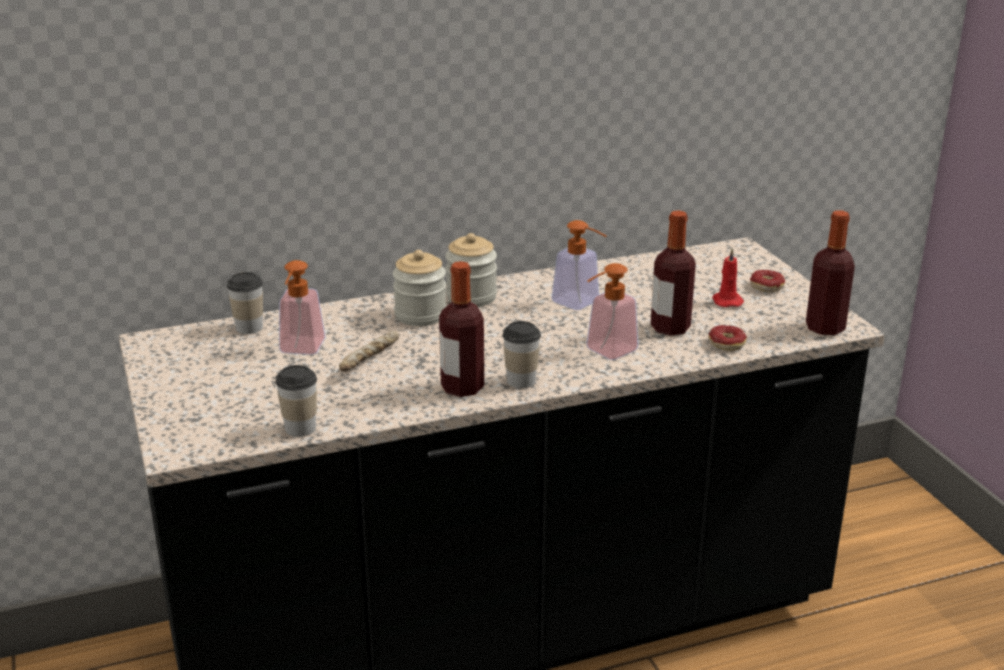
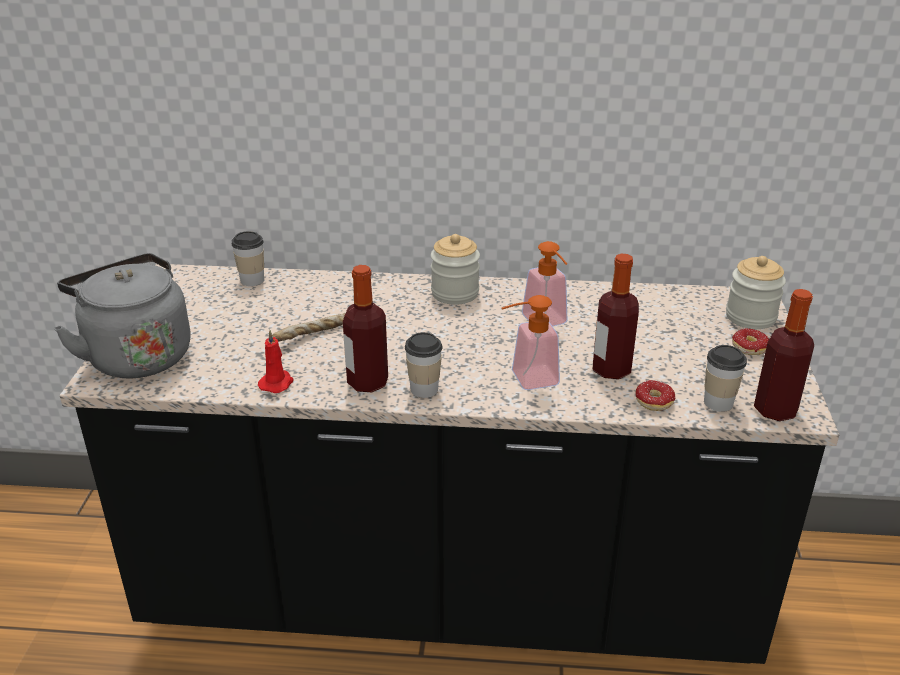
camera: 25 degrees right, 5 degrees up
cup [276,365,317,437] -> cup moved to [704,345,747,412]
soap dispenser [279,260,326,355] -> none
jar [393,250,447,326] -> jar moved to [726,256,786,329]
red candle [713,248,744,307] -> red candle moved to [258,330,293,393]
none -> grey kettle [54,253,191,378]

